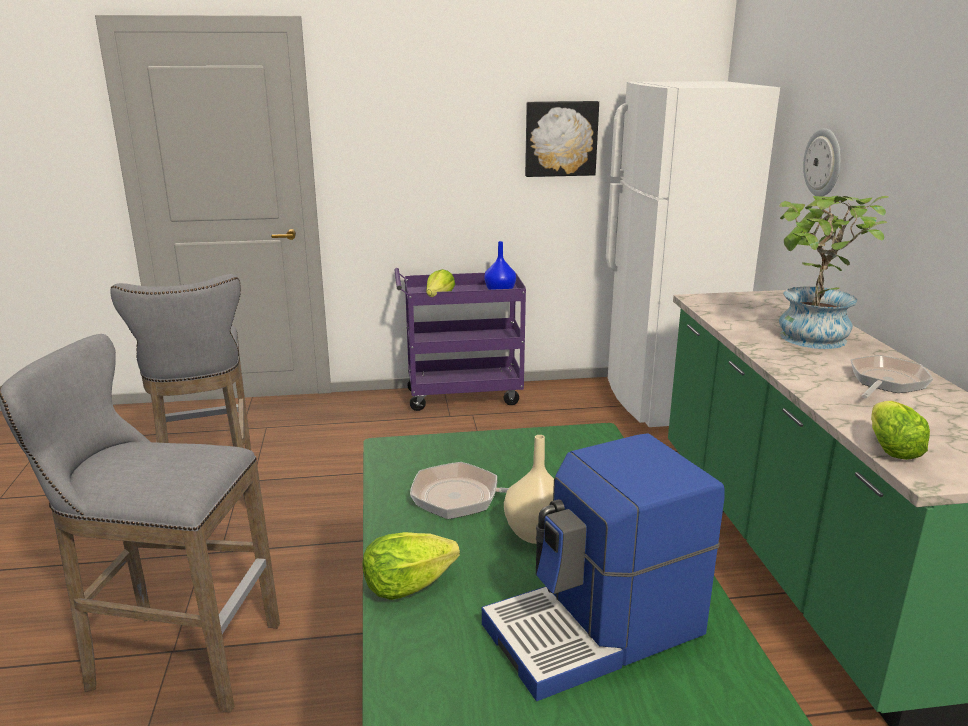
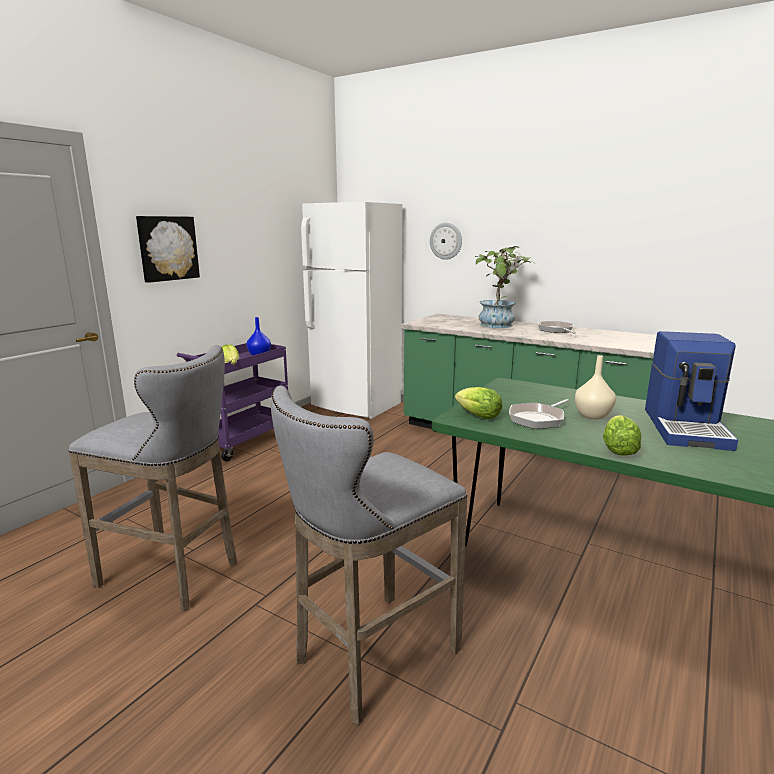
camera: 50 degrees left, 5 degrees down
picture [525,101,599,177] -> picture moved to [136,216,200,283]
lettuce [871,401,930,460] -> lettuce moved to [455,387,502,419]

